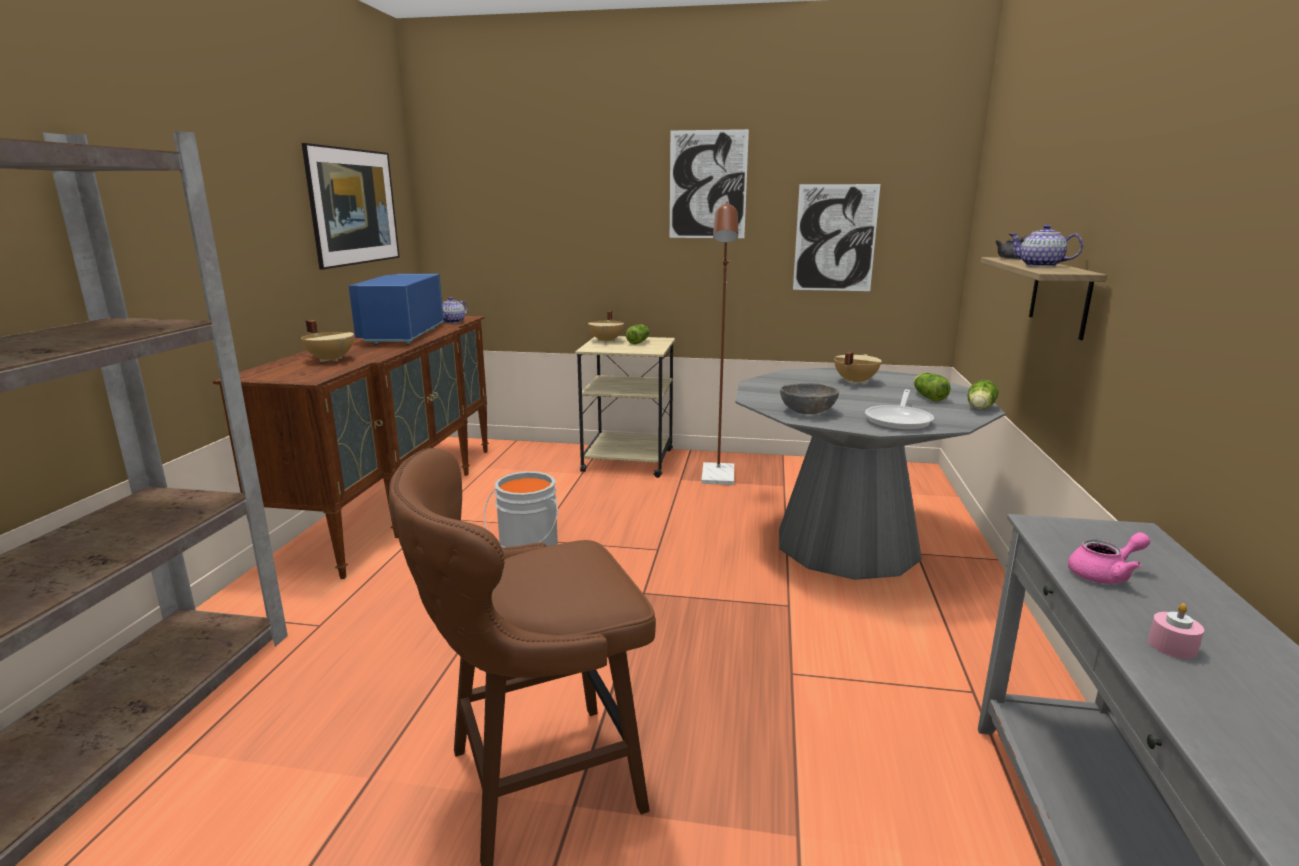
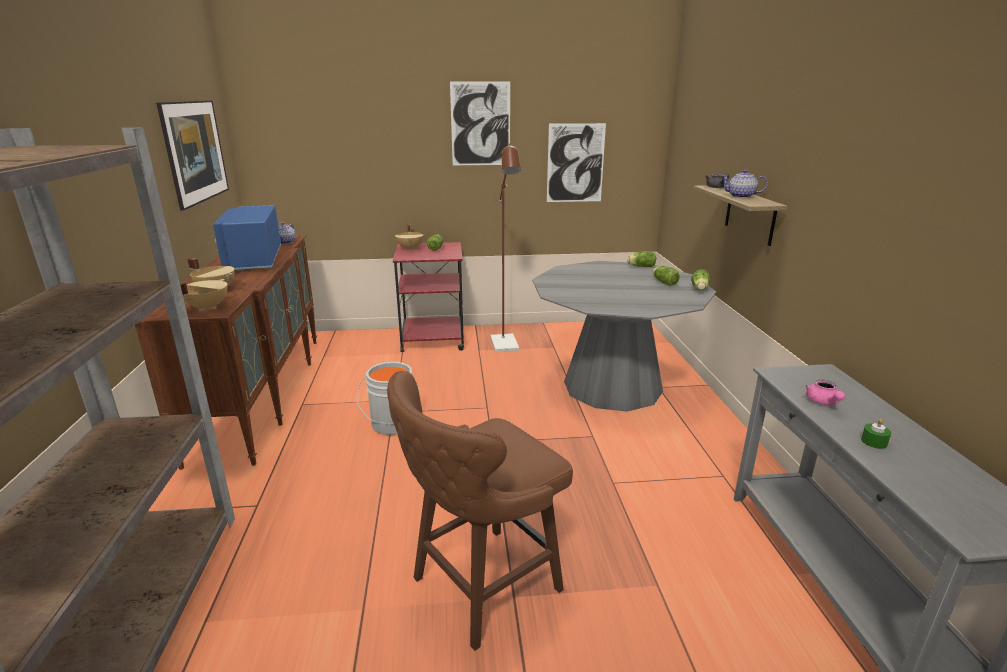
camera: 15 degrees left, 5 degrees up
beige cart [575,336,675,478] -> red cart [393,242,464,352]
grey bowl [780,383,839,414] -> none
beige cooking pot [834,352,882,384] -> beige cooking pot moved to [180,279,227,311]
frying pan [865,389,934,431] -> none
pink teapot [1068,532,1150,584] -> pink teapot turned 120 degrees clockwise [805,379,845,405]
pink candle [1148,603,1204,659] -> green candle [861,419,891,449]
none -> lettuce [627,251,656,267]

